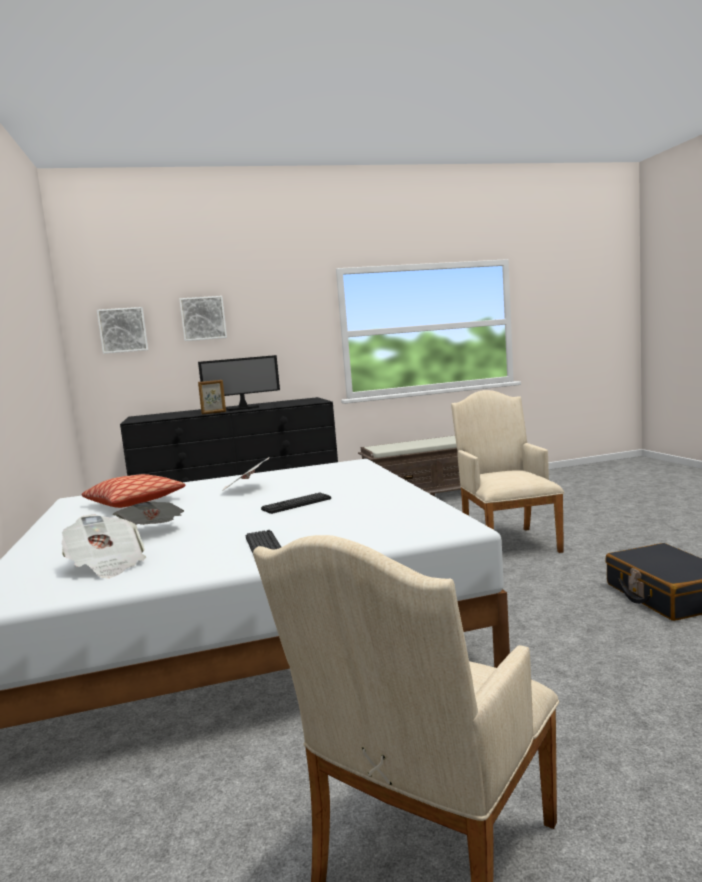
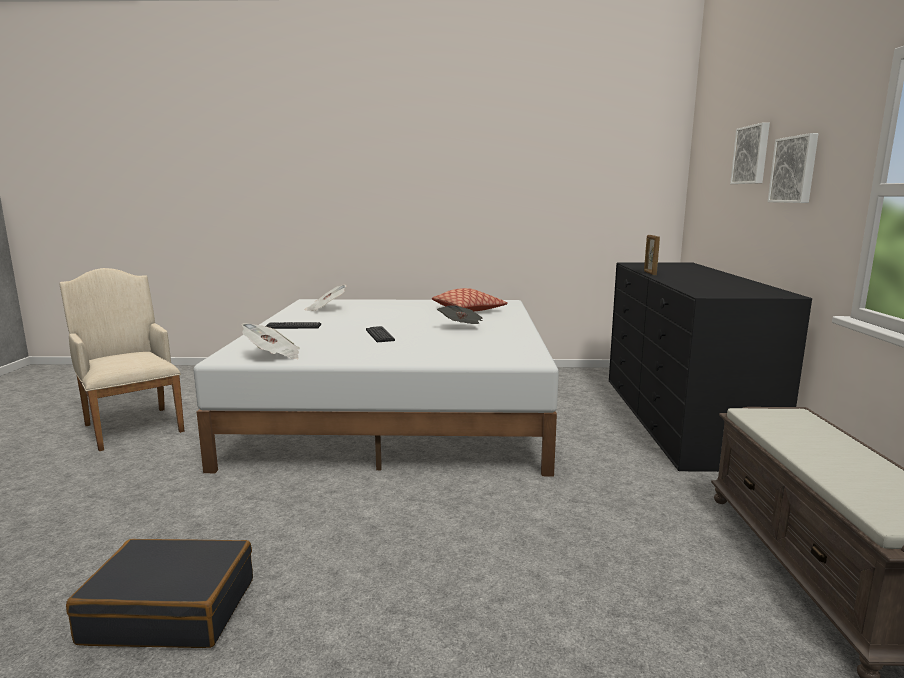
camera: 105 degrees right, 5 degrees up
picture [97,307,148,354] -> picture moved to [768,133,819,203]
newspaper [113,502,184,525] -> newspaper moved to [242,323,300,359]
monitor [198,355,280,411] -> none
beige armchair [451,390,565,553] -> none

